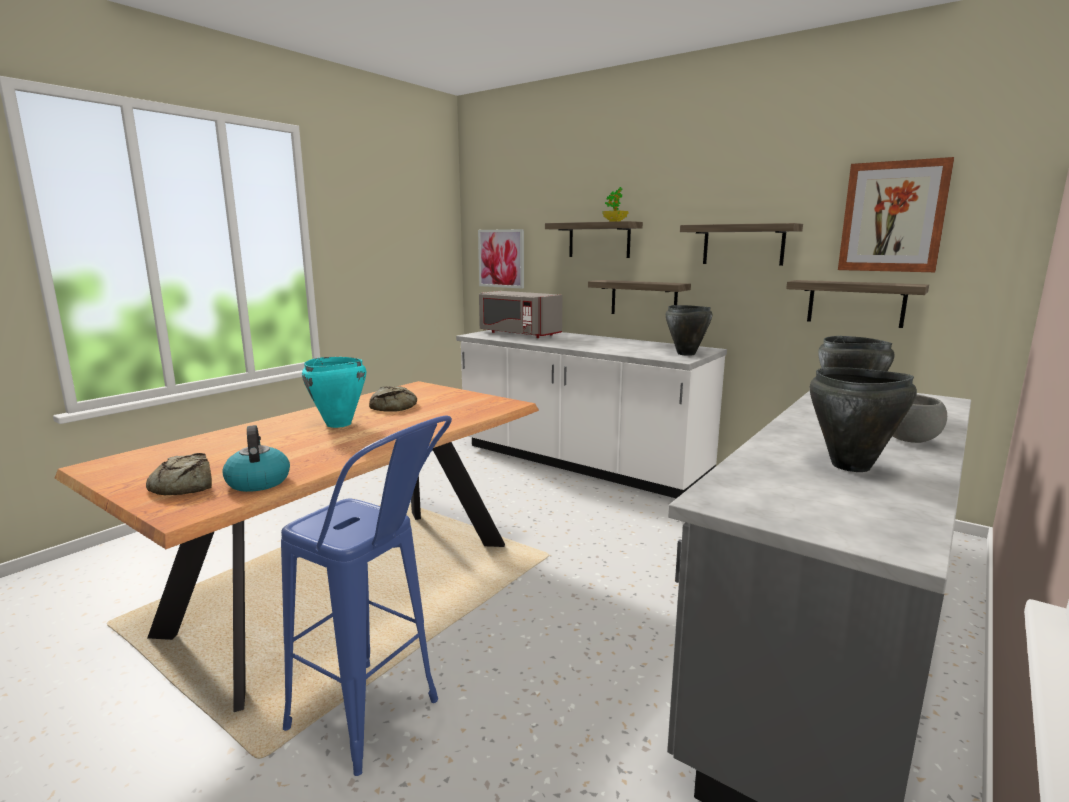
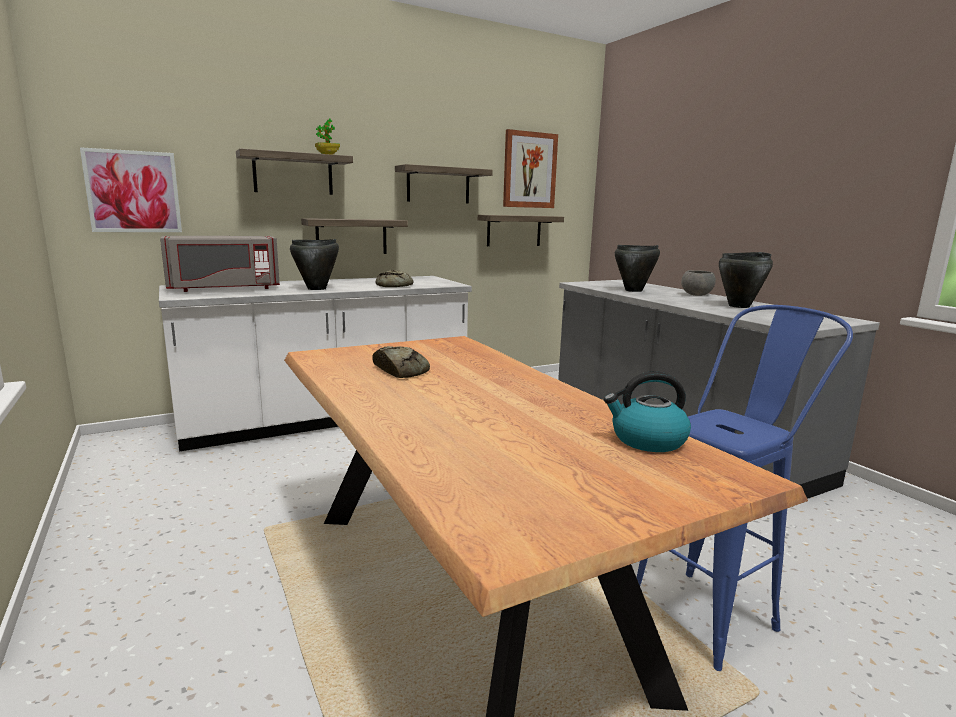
camera: 65 degrees left, 0 degrees up
bread [146,453,212,495] -> bread moved to [376,270,414,287]
turquoise cooking pot [302,357,366,428] -> none
black cooking pot [666,305,712,356] -> black cooking pot moved to [290,239,339,290]

